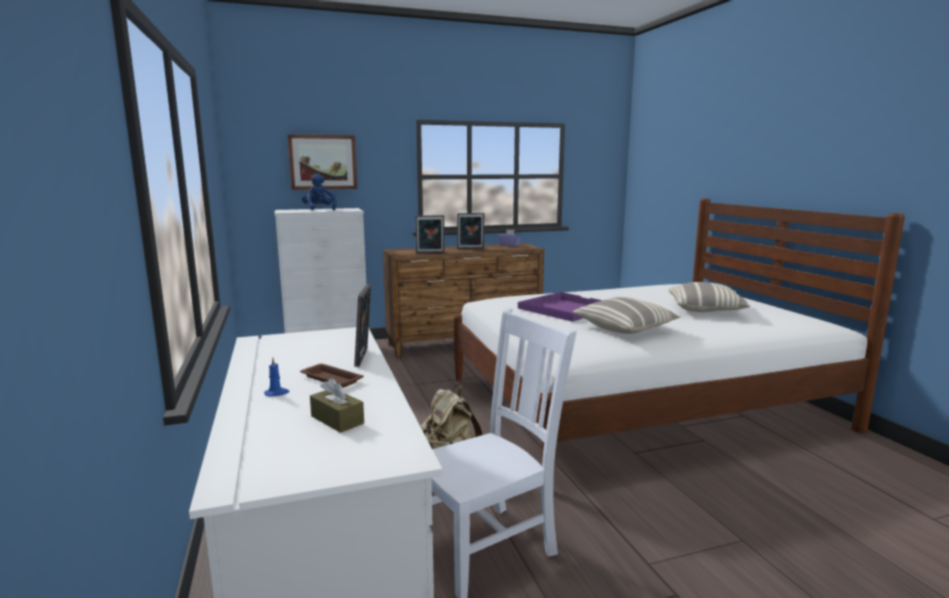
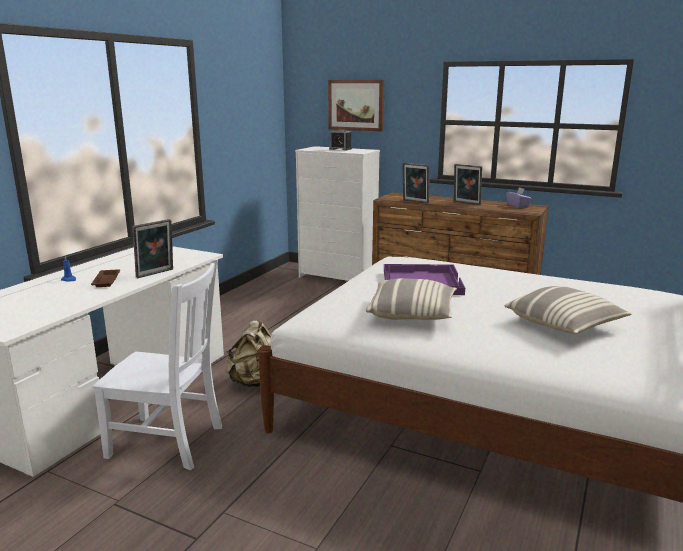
camera: 45 degrees right, 5 degrees up
blue plush toy [302,174,336,210] -> alarm clock [329,129,352,150]
brown tissue box [310,378,364,433] -> none

